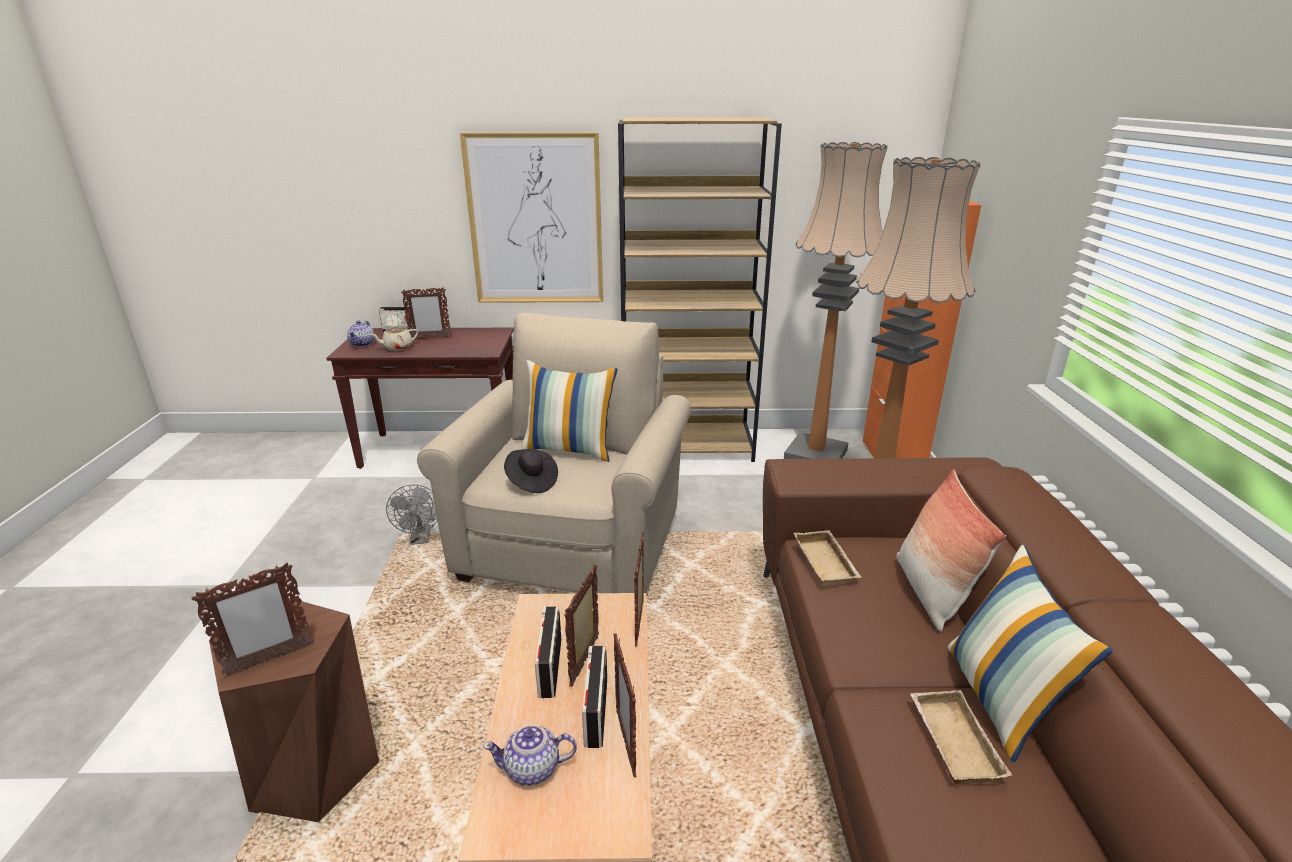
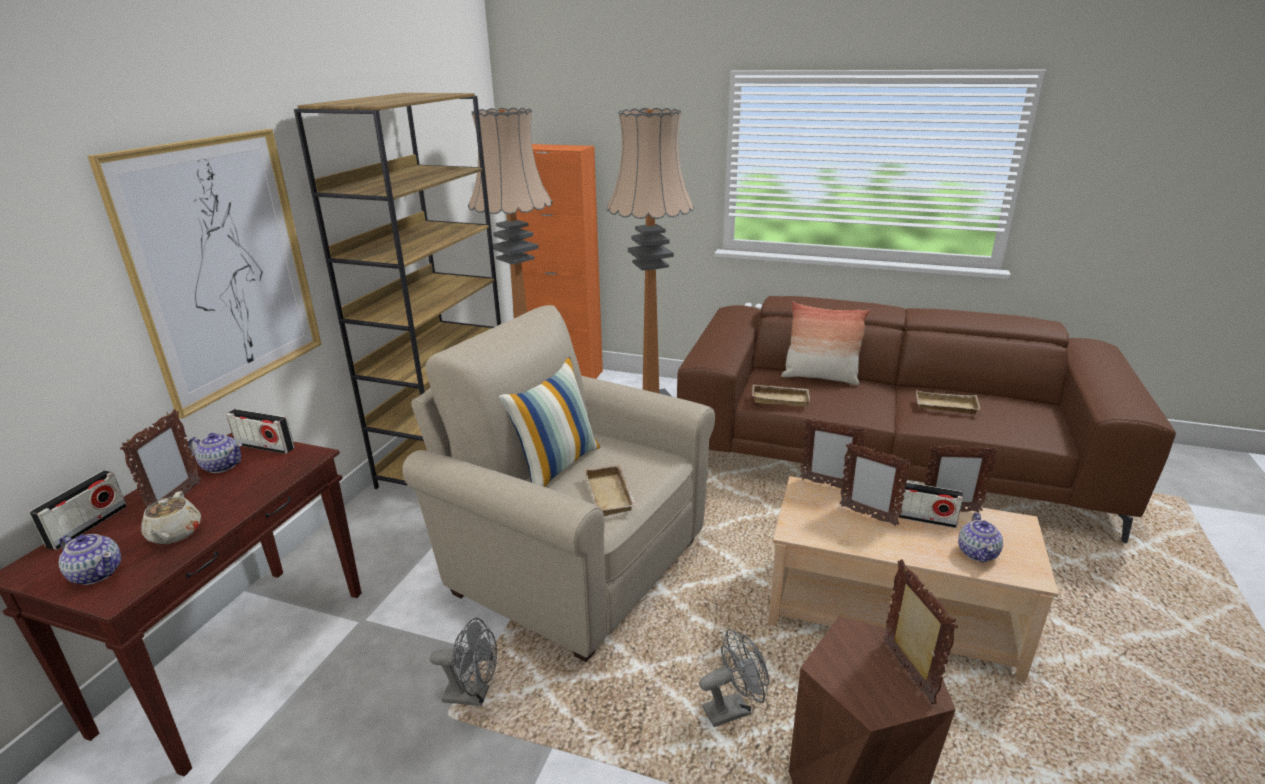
camera: 70 degrees left, 0 degrees up
black hat [504,449,558,493] -> beige tray [584,465,637,516]
radio [535,606,561,698] -> radio moved to [226,409,294,454]
pillow [947,545,1113,762] -> none
none -> teapot [189,433,242,473]
none -> grey fan [699,629,769,727]

